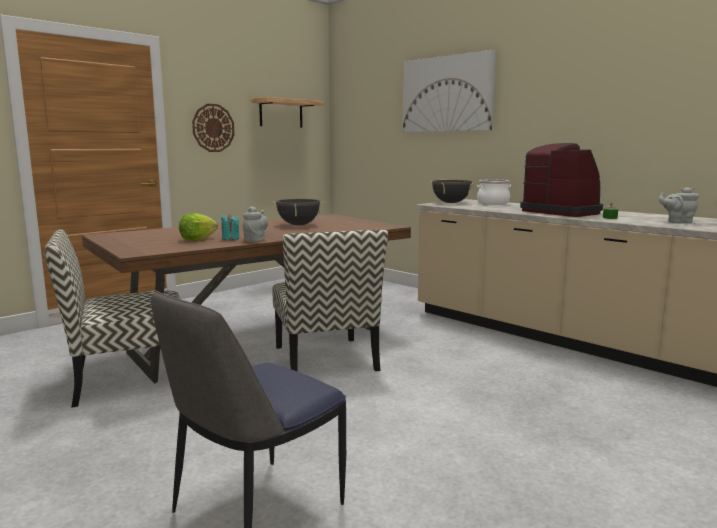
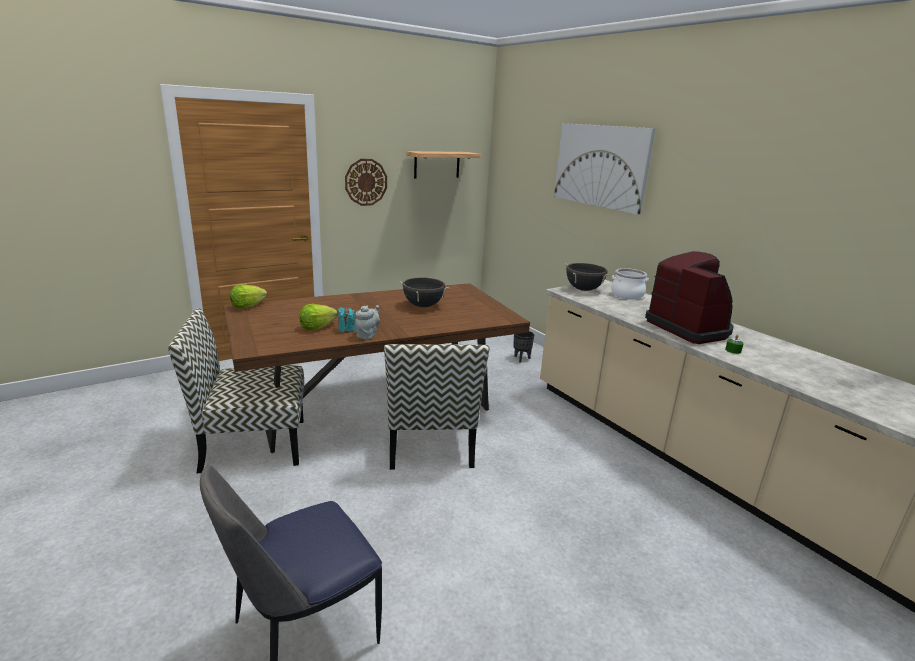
camera: 10 degrees right, 10 degrees up
grey teapot [659,187,699,223] -> none
none -> lettuce [230,284,267,309]
none -> black planter [513,331,534,363]

